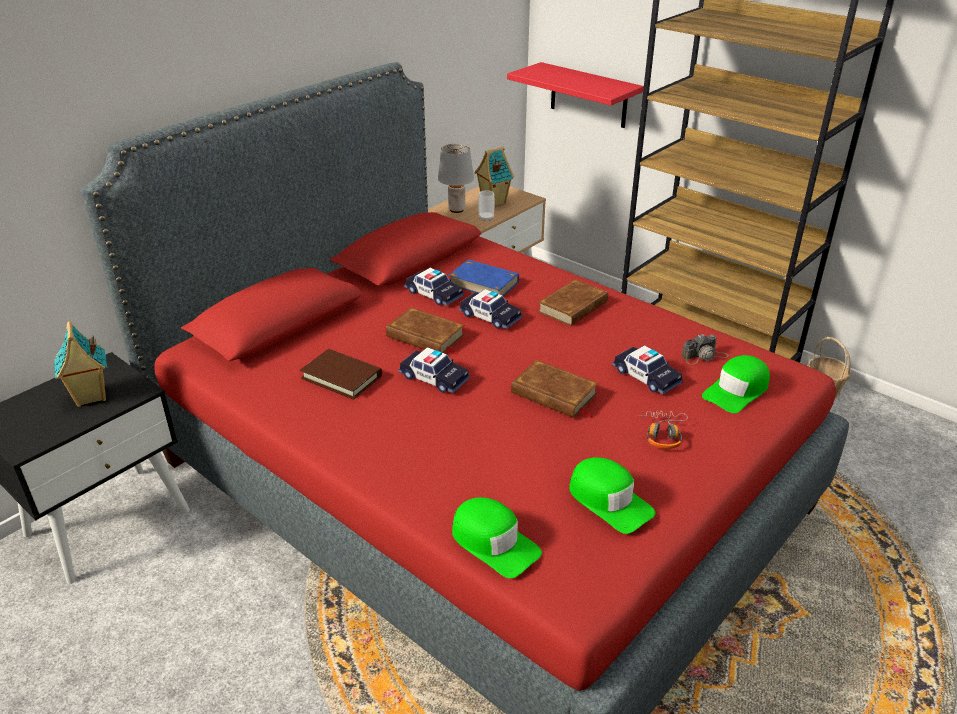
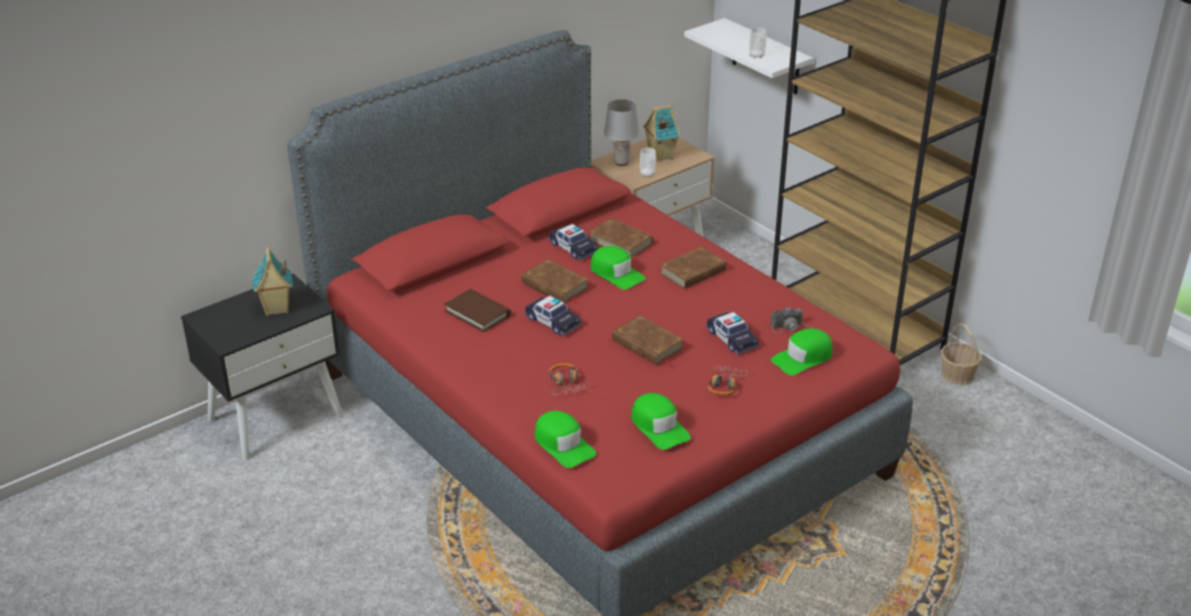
camera: 10 degrees right, 0 degrees up
blue book [448,259,519,296] -> brown book [589,218,653,258]
toy car [459,289,522,329] -> green cap [591,246,646,290]
red shelf [507,62,644,128] -> white shelf [684,18,813,94]
none -> headphones [549,363,590,395]
none -> cup [749,27,766,58]

